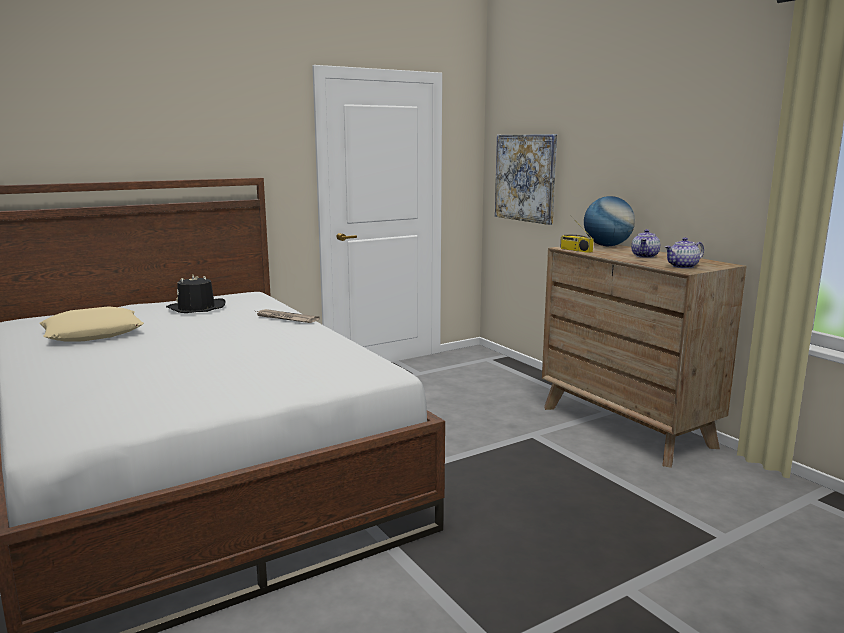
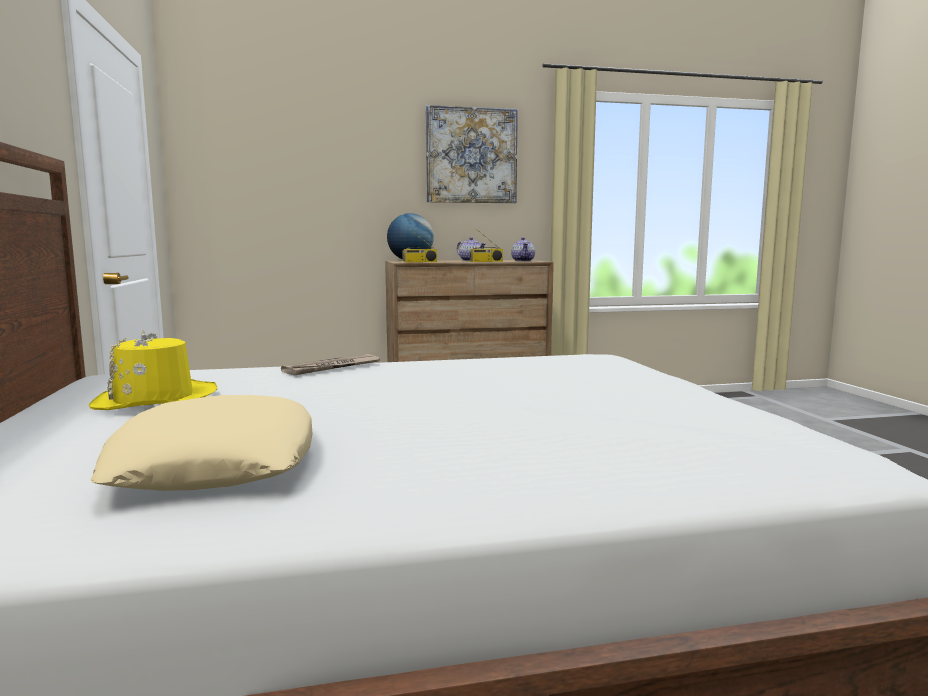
camera: 70 degrees left, 5 degrees down
black hat [166,275,225,313] -> yellow hat [89,330,217,410]
picture [495,134,557,225] -> picture moved to [426,105,518,203]
none -> radio [470,229,503,262]

